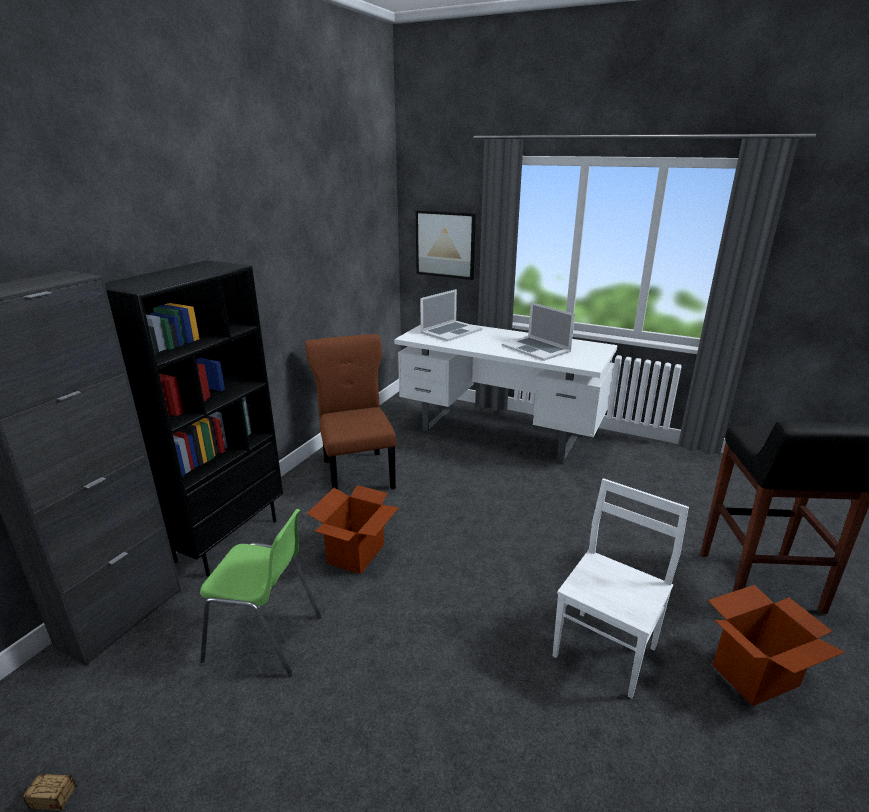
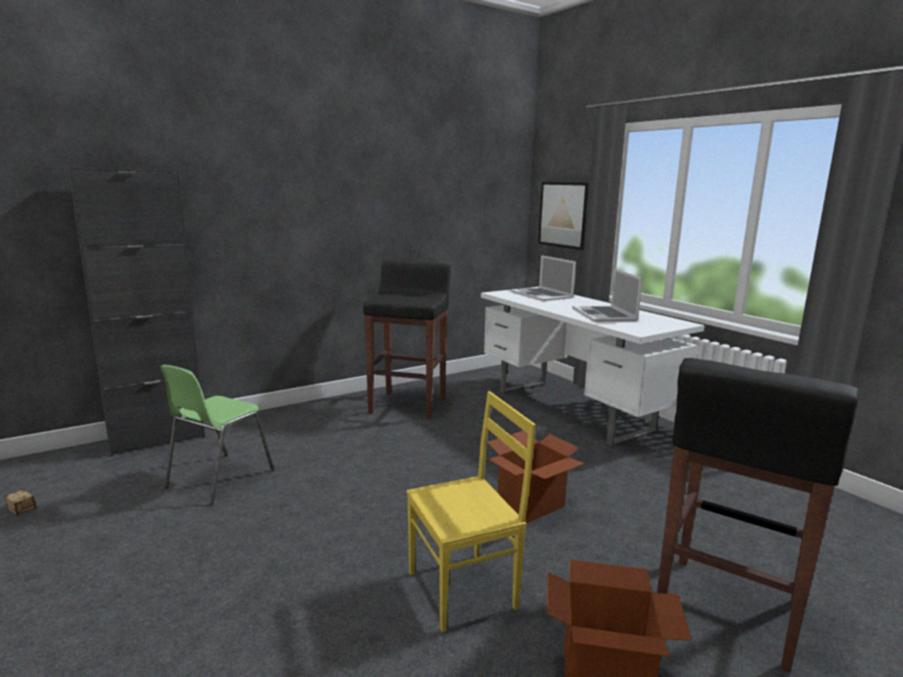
camera: 30 degrees right, 10 degrees down
black bookcase [105,260,283,577] -> none
green chair [200,509,322,676] -> green chair turned 75 degrees clockwise [160,365,274,505]
brown chair [305,334,396,489] -> black stool [363,260,451,420]
cardboard box [306,485,399,574] -> cardboard box moved to [487,431,585,524]
laptop [420,289,483,341] -> laptop turned 75 degrees clockwise [511,255,576,301]
white chair [553,478,689,699] -> yellow chair [407,391,536,632]

